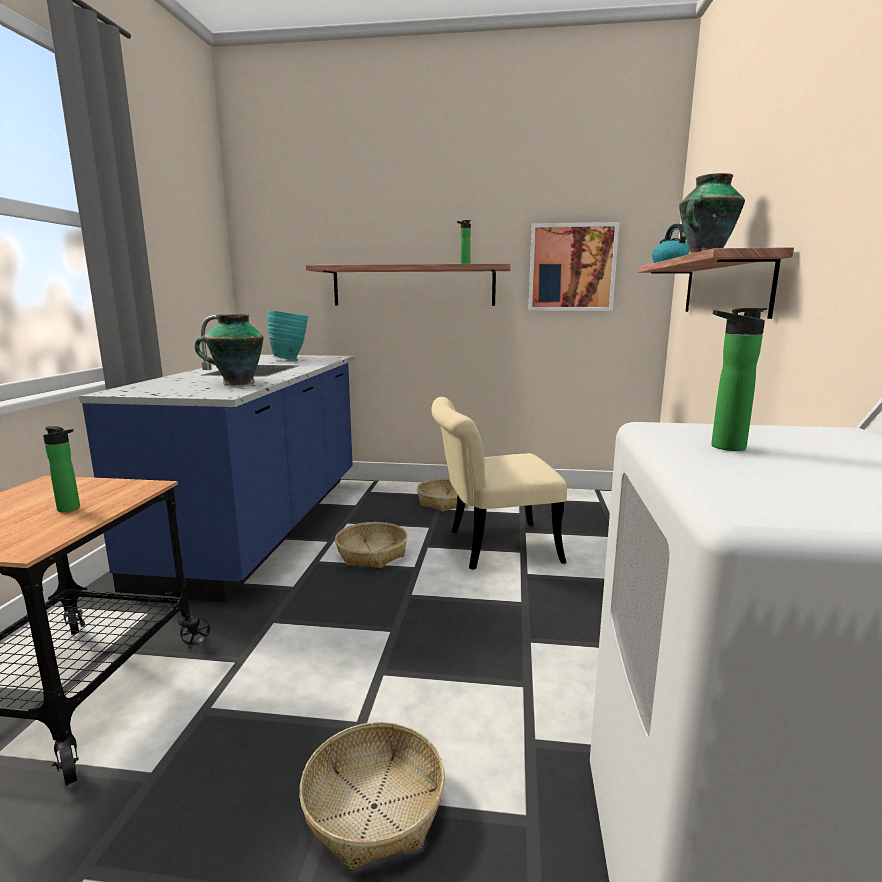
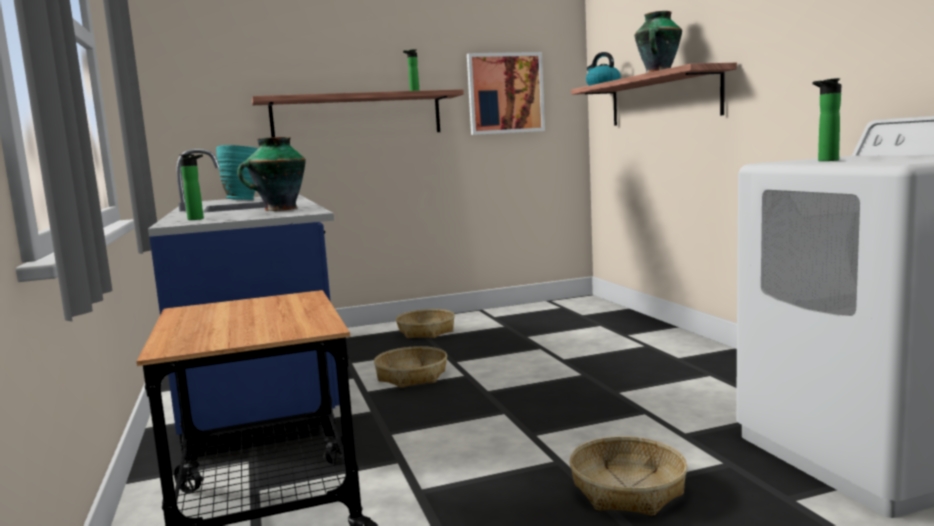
camera: 25 degrees left, 5 degrees down
bottle [43,426,80,512] -> bottle moved to [180,154,204,220]
beige chair [431,397,567,570] -> none

